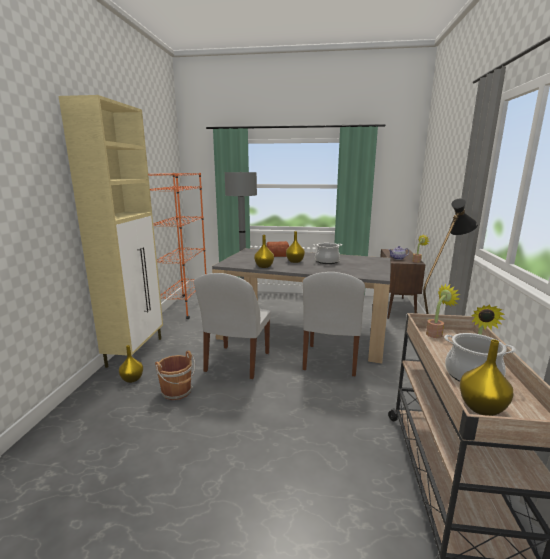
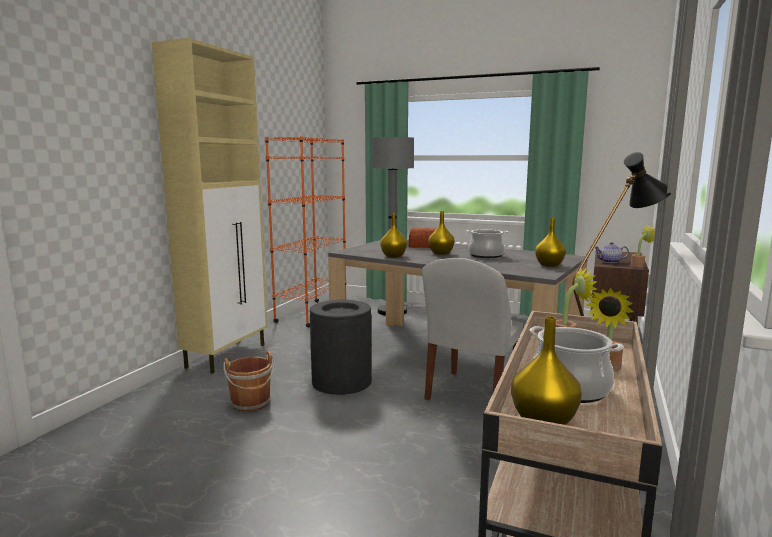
camera: 15 degrees right, 5 degrees down
yellow vase [119,345,143,383] -> yellow vase moved to [535,218,566,267]
white chair [194,273,271,379] -> black trash can [310,300,372,395]

